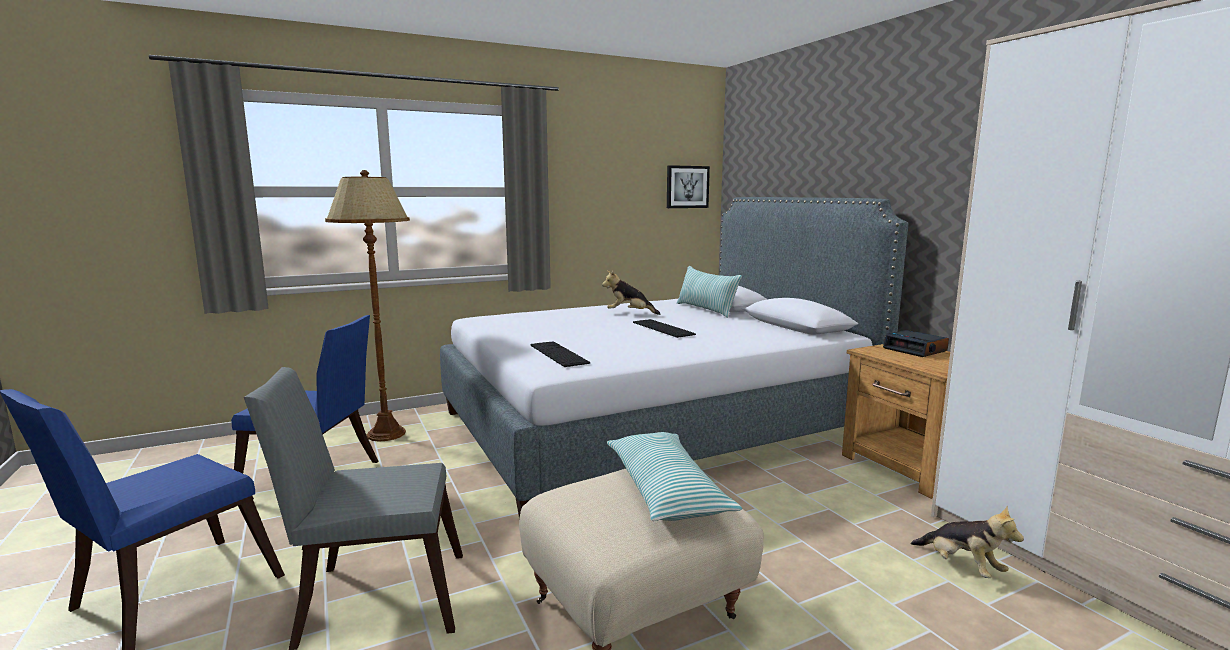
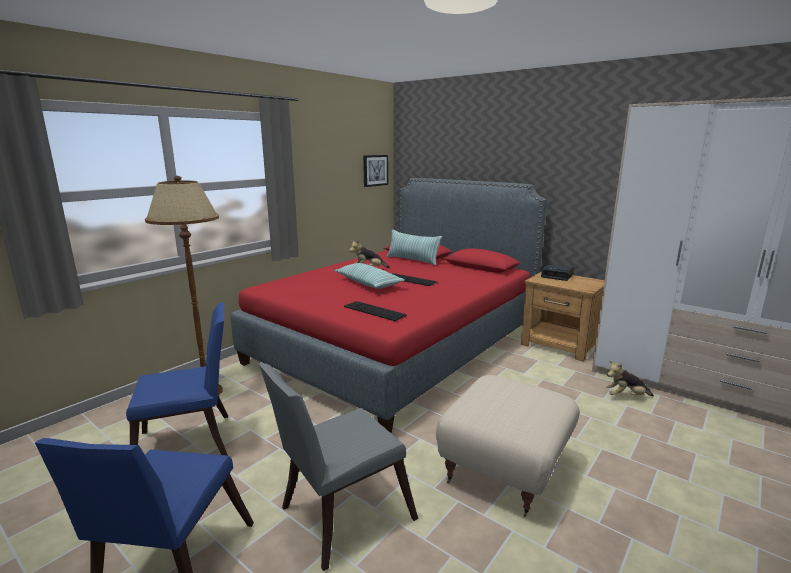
camera: 25 degrees left, 5 degrees up
grey bed [440,197,908,519] -> red bed [231,178,547,433]
pillow [607,432,742,521] -> pillow moved to [334,263,405,289]
plush toy [910,506,1024,578] -> plush toy turned 150 degrees clockwise [606,361,654,396]

